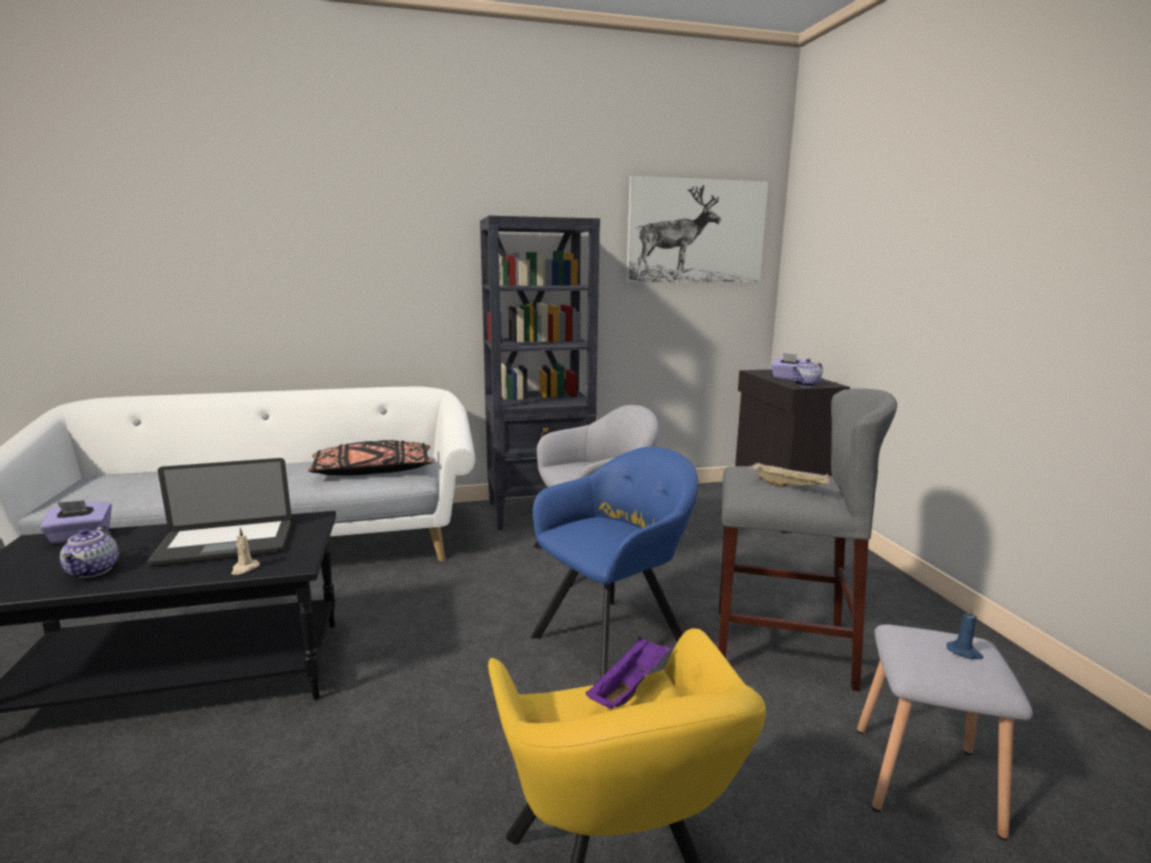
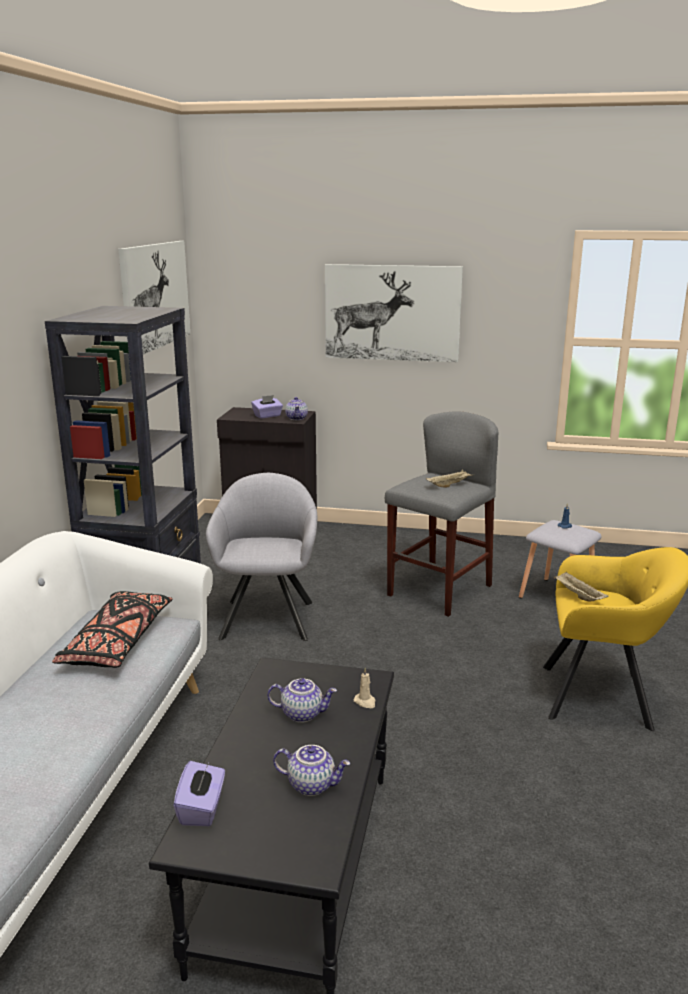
camera: 65 degrees left, 5 degrees up
laptop [147,458,292,567] -> teapot [267,678,337,723]
blue armchair [531,447,698,678] -> none
purple tray [586,636,672,709] -> beige tray [554,572,609,602]
none -> picture [325,264,463,362]

